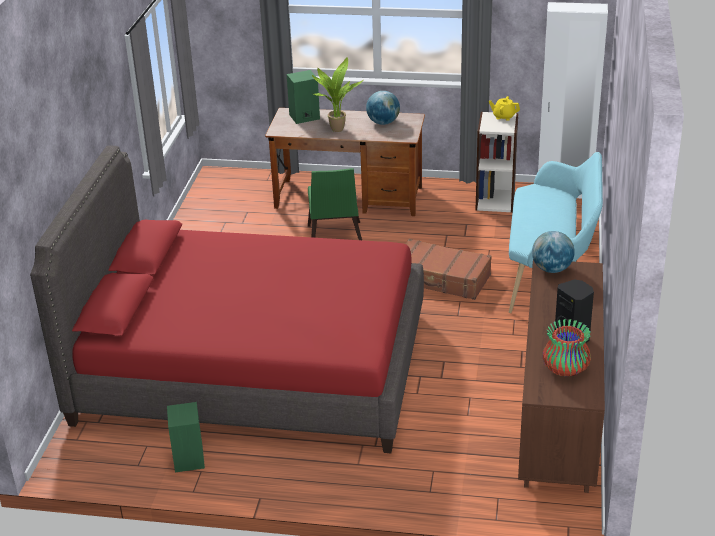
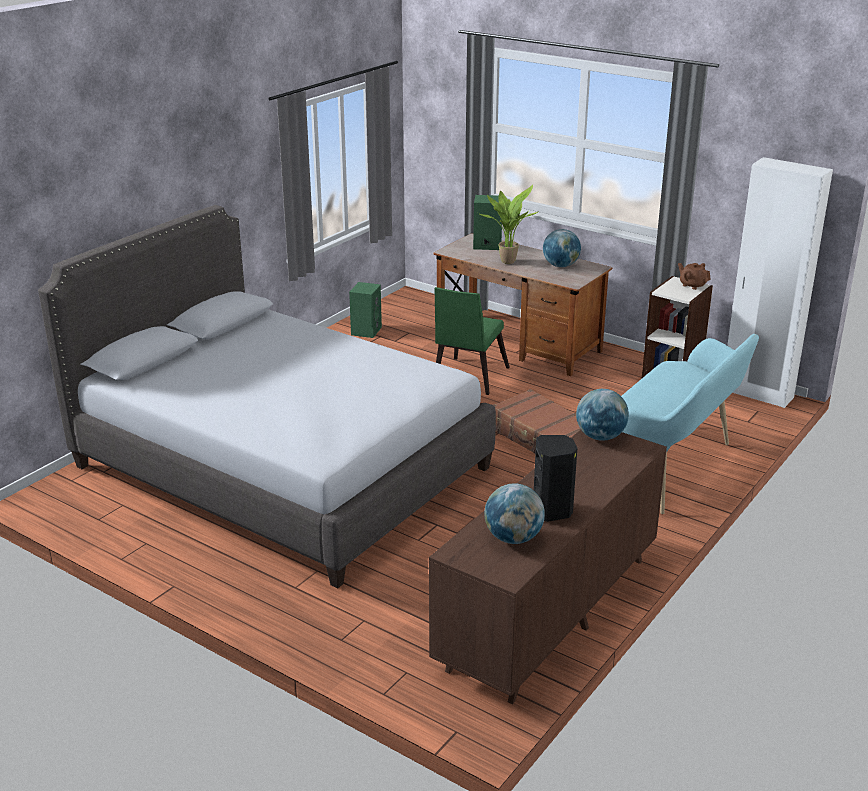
camera: 25 degrees right, 5 degrees down
red bed [30,145,424,453] -> grey bed [38,205,496,589]
green speaker [167,402,205,473] -> green speaker moved to [349,282,382,338]
yellow teapot [489,96,520,121] -> brown teapot [678,263,711,290]
vase [543,319,591,377] -> globe [484,483,545,544]

